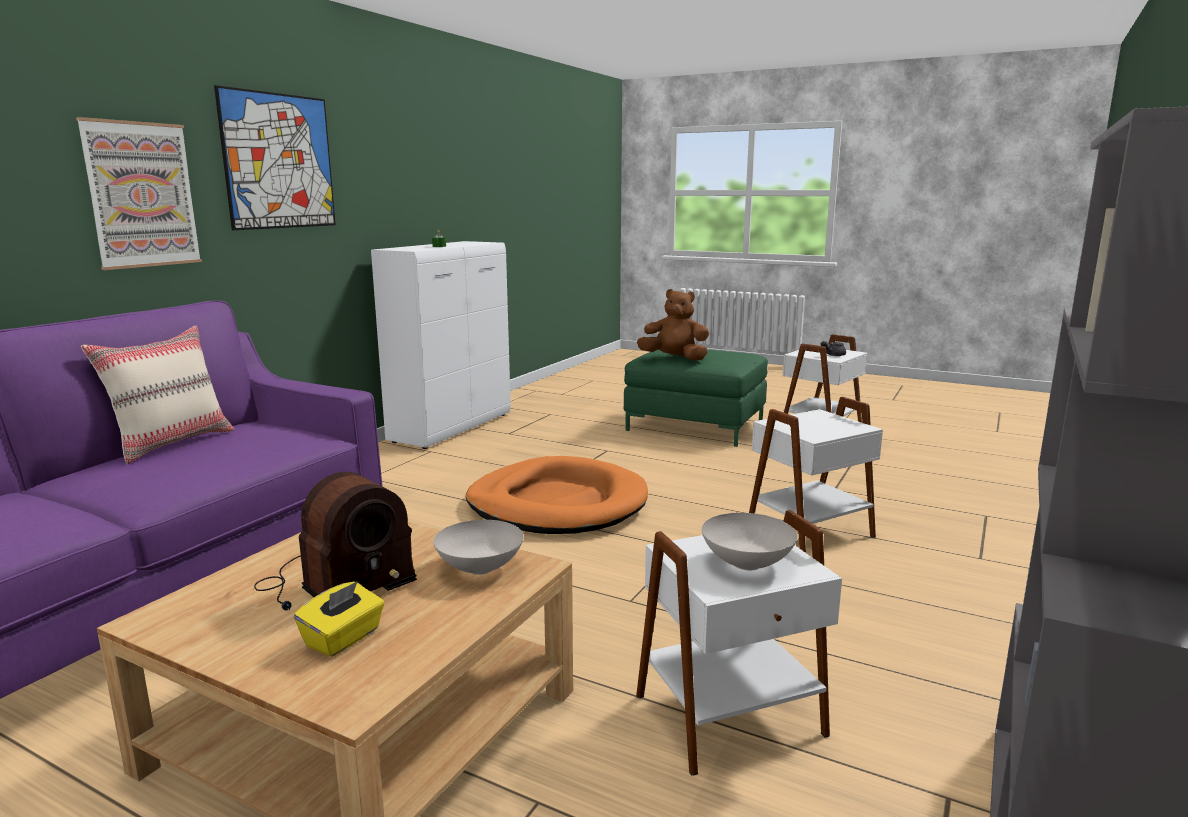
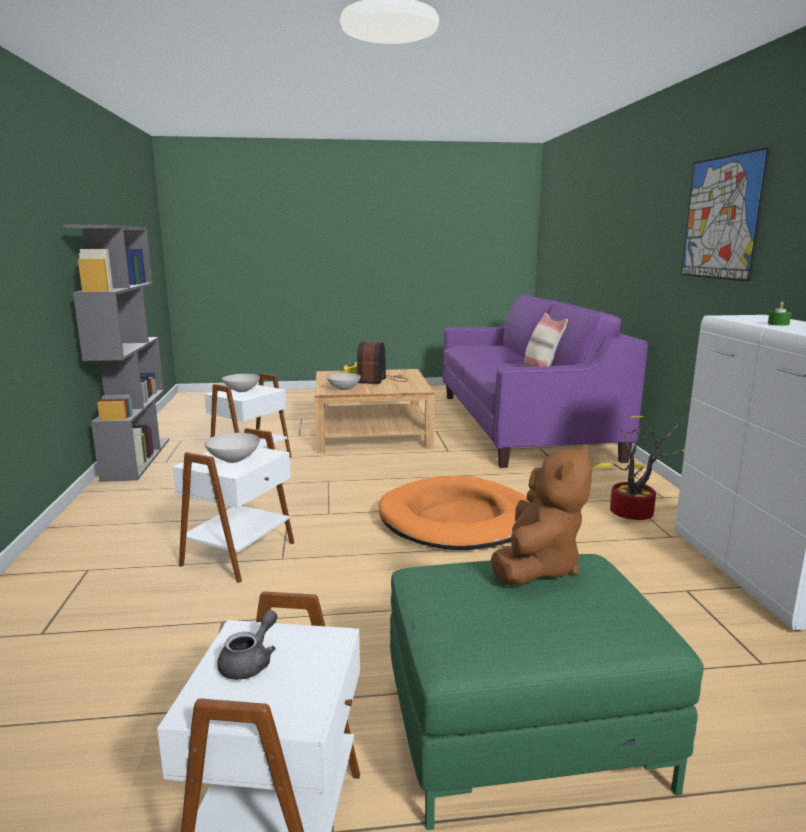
camera: 145 degrees right, 0 degrees up
picture [76,117,202,270] -> none
brown plush toy [637,289,709,361] -> brown plush toy turned 45 degrees counterclockwise [491,446,593,586]
none -> white bowl [204,433,260,463]
none -> potted plant [592,415,686,520]

